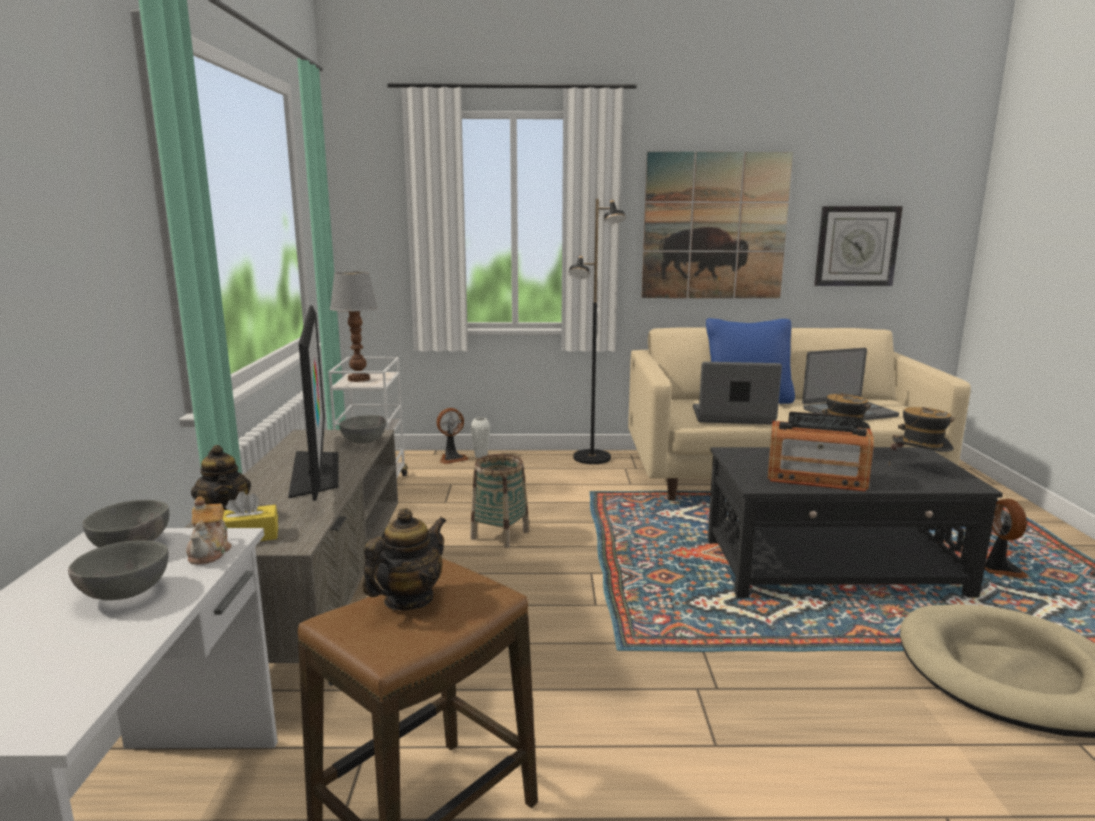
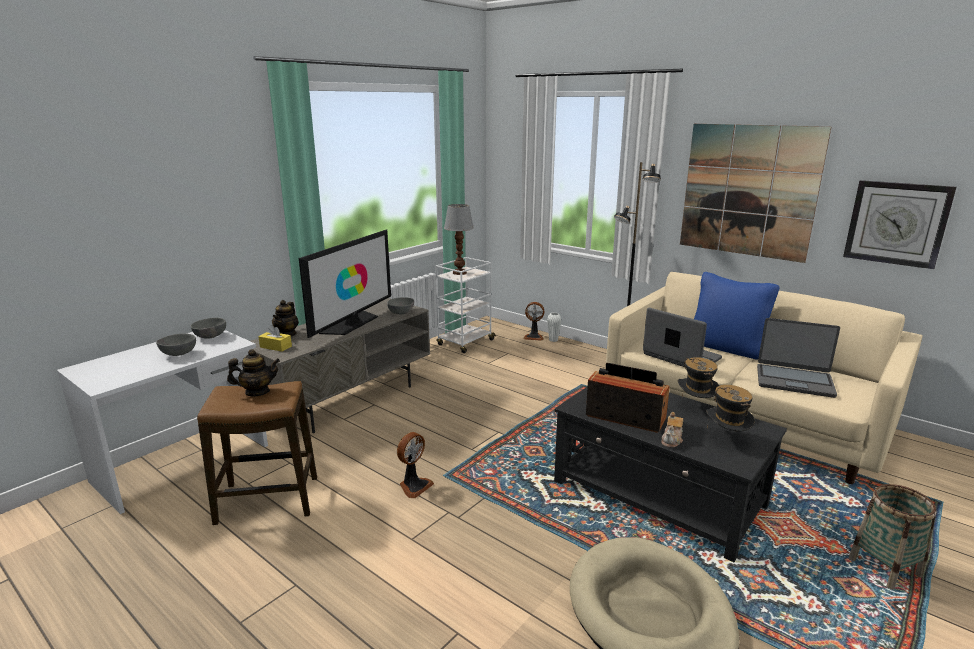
camera: 40 degrees right, 5 degrees up
teapot [186,496,232,565] -> teapot moved to [661,412,683,448]
basket [470,454,529,548] -> basket moved to [849,484,937,590]
radio [768,412,874,492] -> radio turned 150 degrees clockwise [586,363,670,433]
fan [985,499,1029,578] -> fan moved to [397,432,434,498]

